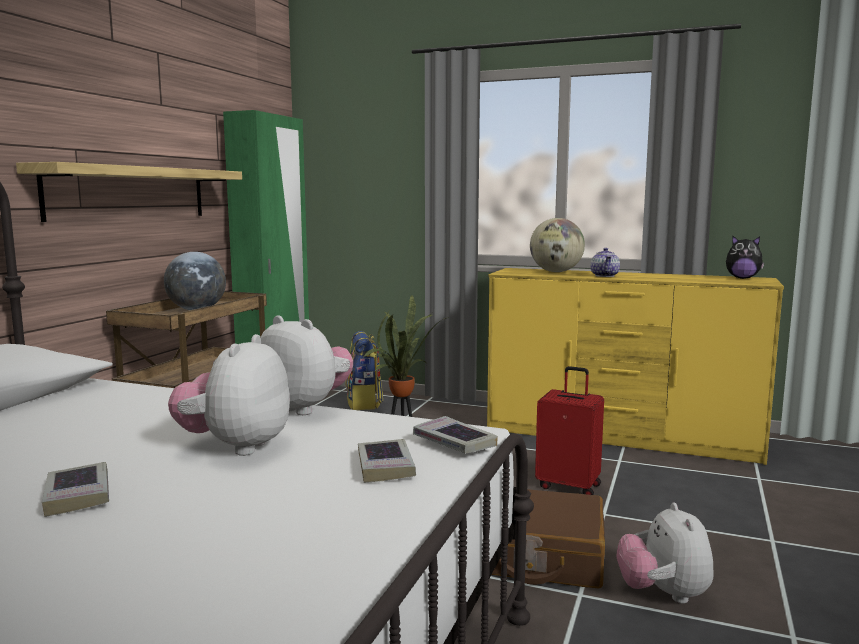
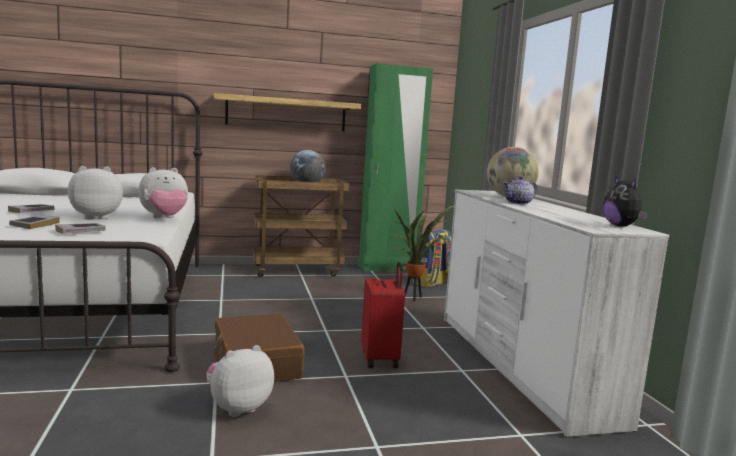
camera: 55 degrees right, 0 degrees up
plush toy [261,315,353,415] -> plush toy turned 60 degrees clockwise [138,167,188,218]
book [413,416,498,454] -> book moved to [9,215,60,229]
yellow dresser [487,268,784,465] -> white dresser [444,190,669,437]

